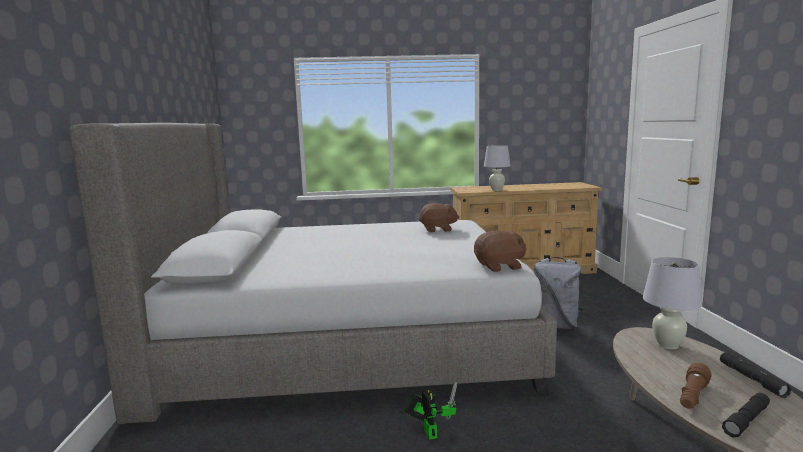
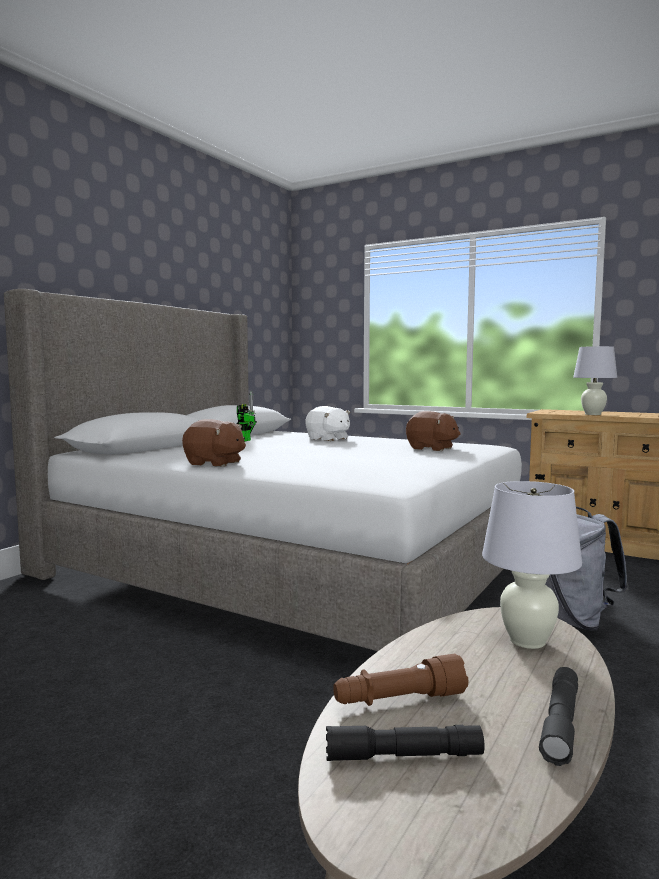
camera: 35 degrees right, 5 degrees down
toy robot [405,382,458,440] -> toy robot moved to [237,391,257,441]
brown plush toy [474,231,527,272] -> brown plush toy moved to [182,419,246,467]
none -> white plush toy [305,406,350,441]

